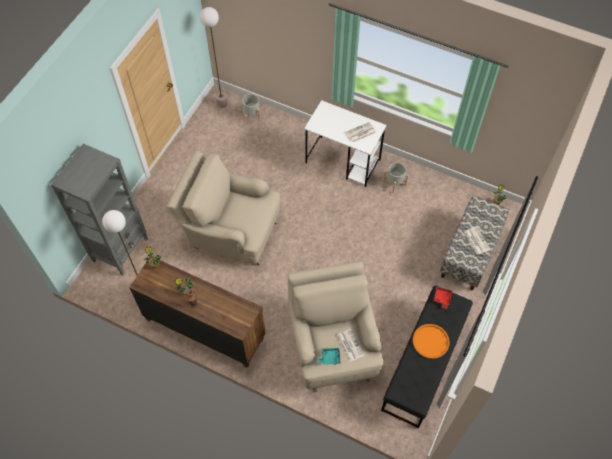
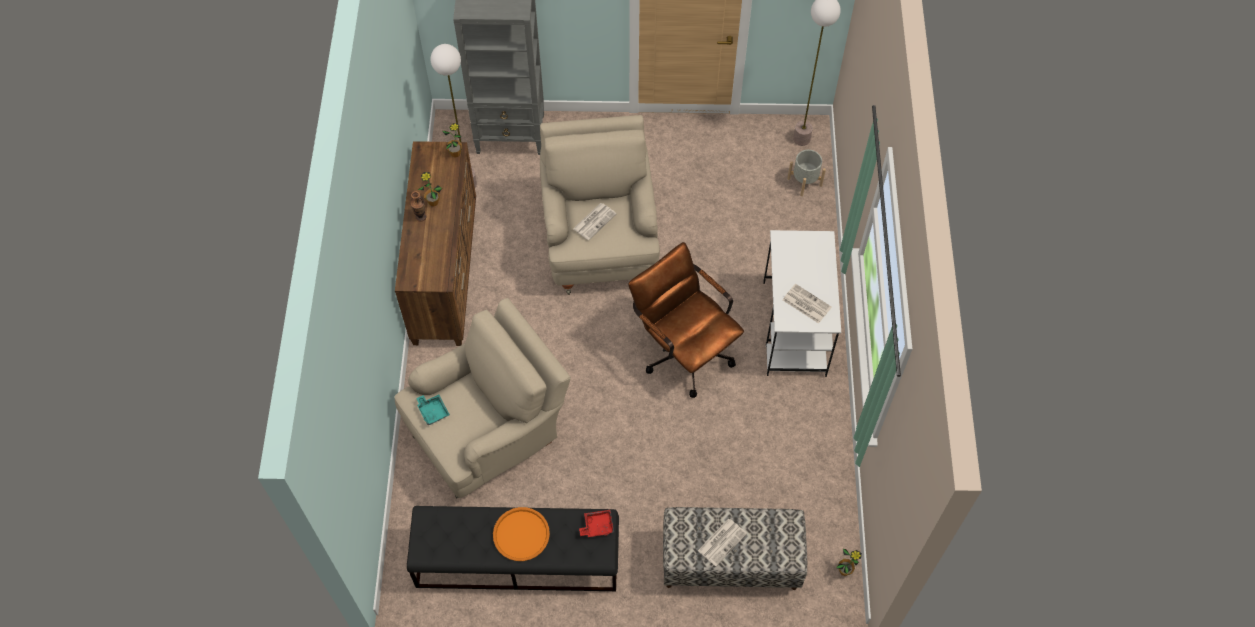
camera: 65 degrees right, 0 degrees up
newspaper [337,329,364,362] -> newspaper moved to [573,203,617,240]
grey planter [383,162,409,193] -> none
none -> brown office chair [628,242,744,398]

